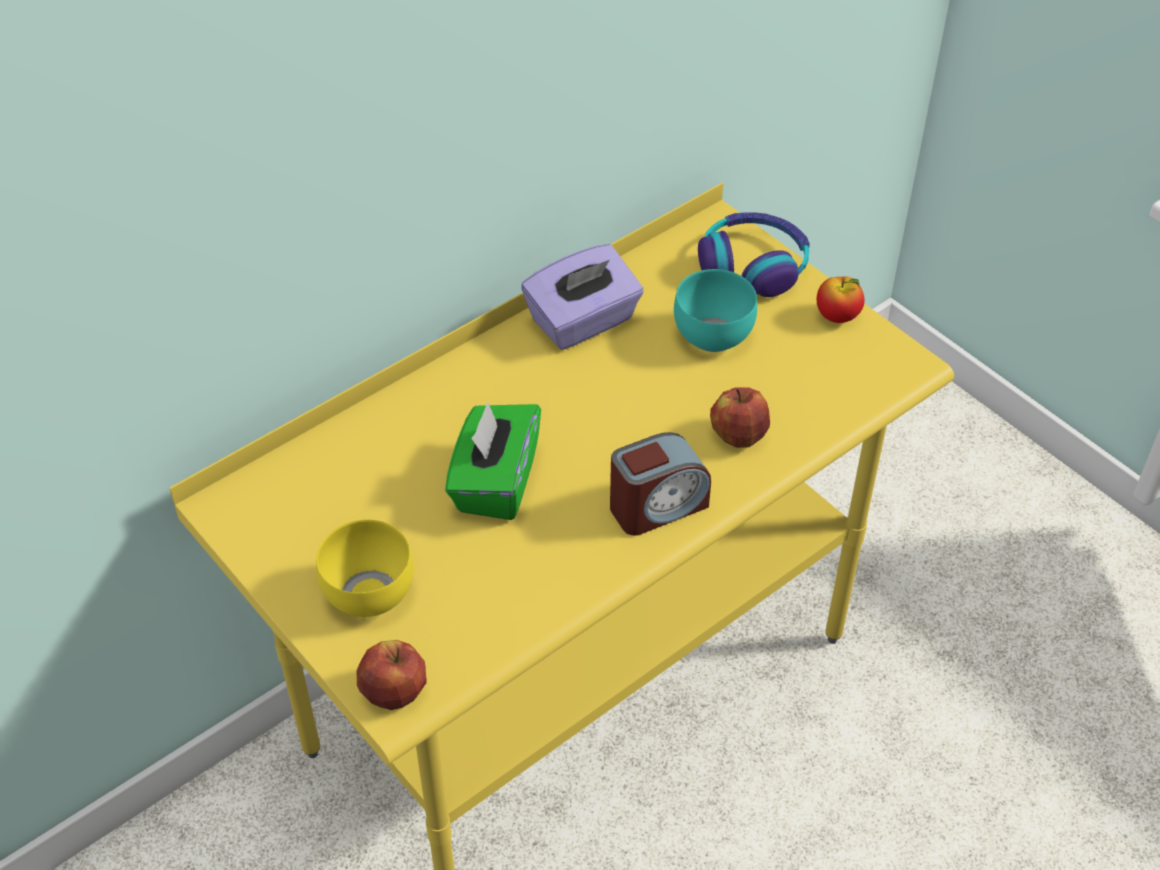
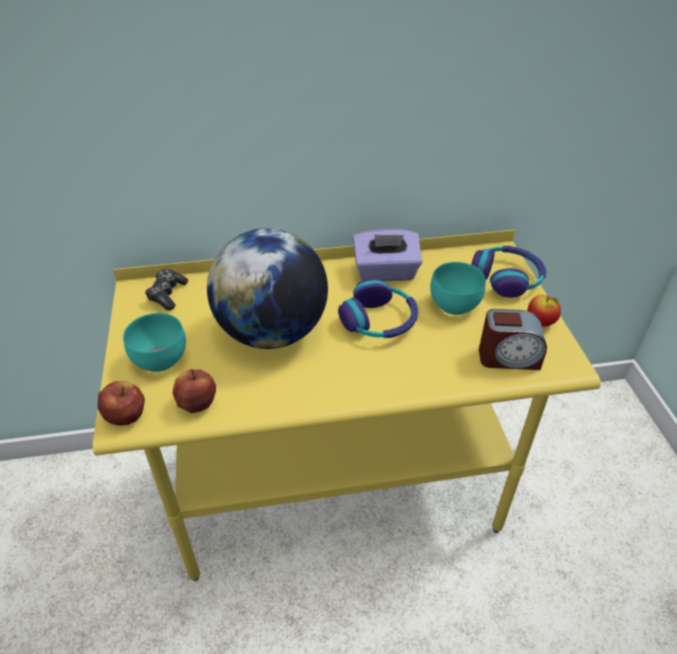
camera: 30 degrees right, 5 degrees down
yellow bowl [316,519,414,617] -> turquoise bowl [123,313,186,372]
green tissue box [445,402,541,520] -> globe [207,228,328,349]
alarm clock [610,432,711,536] -> alarm clock moved to [479,309,547,370]
apple [710,387,770,448] -> apple moved to [173,369,216,413]
none -> game controller [145,269,188,310]
none -> headphones [338,278,418,338]

